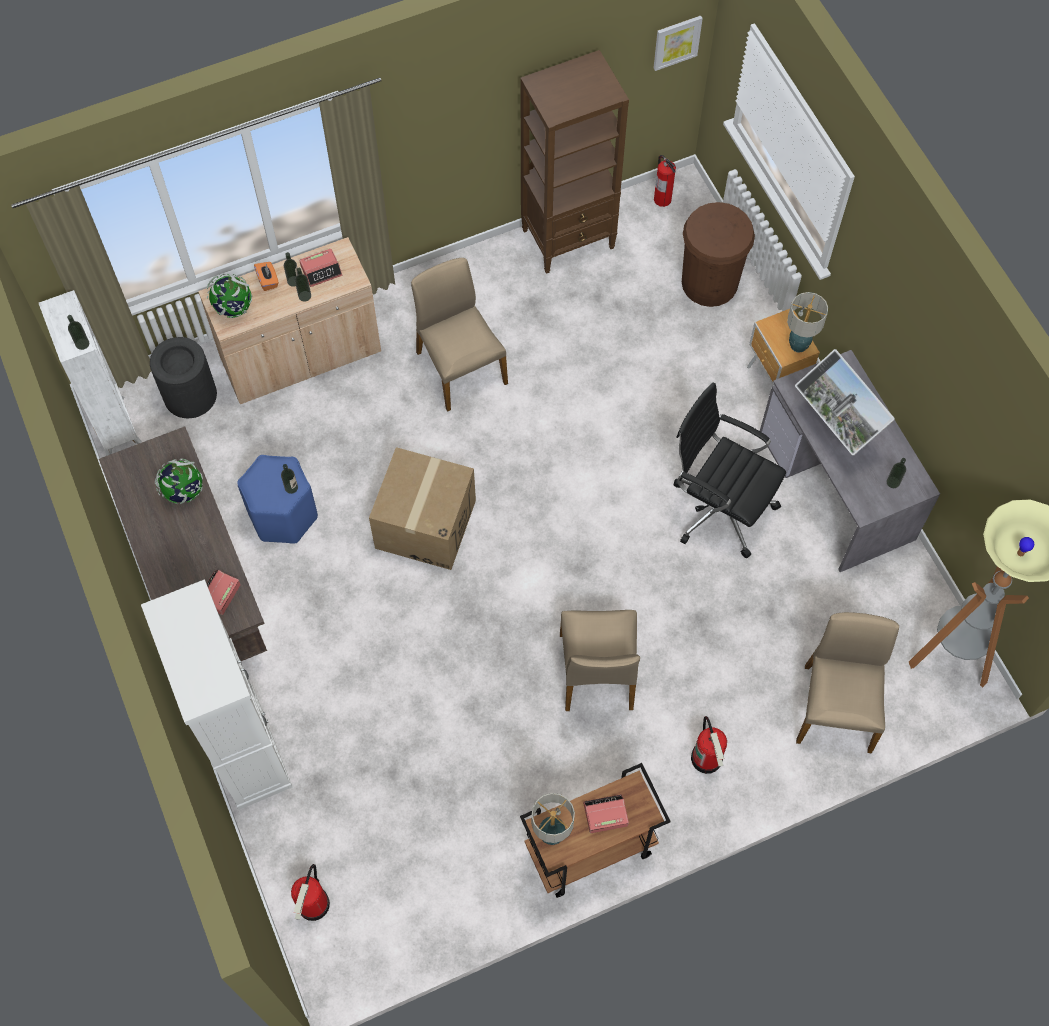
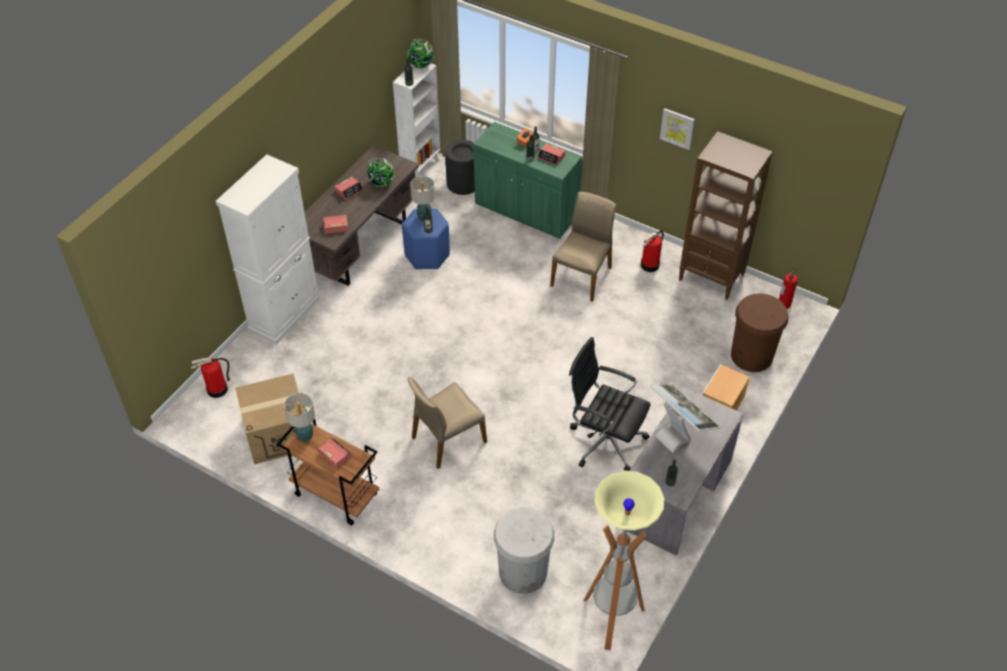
camera: 55 degrees right, 15 degrees down
beige cabinet [198,237,381,404] -> green cabinet [474,122,582,239]
globe [207,273,252,318] -> globe moved to [407,39,434,69]
cardboard box [369,447,476,570] -> cardboard box moved to [235,373,303,464]
picture [654,16,703,71] -> picture moved to [660,108,695,150]
black office chair [673,383,786,559] -> black office chair turned 60 degrees counterclockwise [569,337,650,471]
fire extinguisher [691,716,727,774] -> fire extinguisher moved to [641,231,664,272]
table lamp [787,292,828,353] -> table lamp moved to [410,176,435,221]
monitor [795,349,895,455] -> monitor turned 120 degrees clockwise [650,383,721,453]
beige chair [796,612,899,754] -> white trash can [494,508,554,594]
none -> alarm clock [335,176,364,200]

